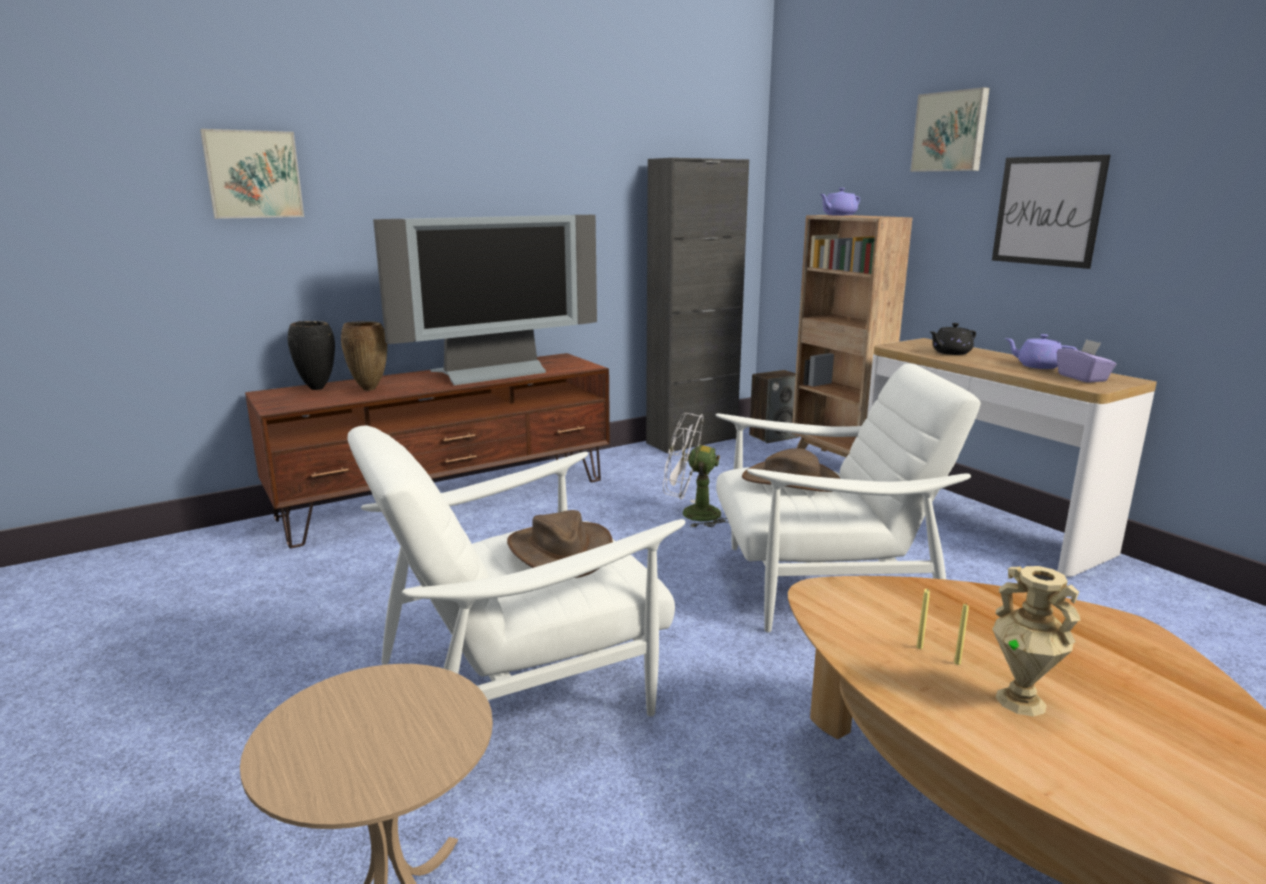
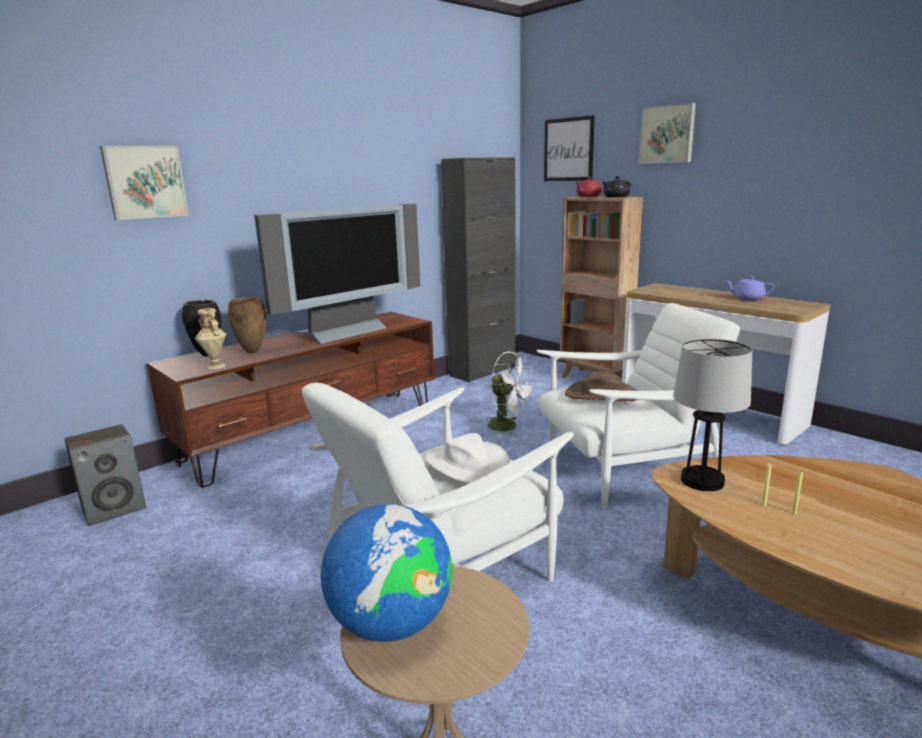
camera: 10 degrees left, 0 degrees up
brown hat [507,510,613,578] -> white hat [425,433,510,484]
white fan [663,413,727,527] -> white fan turned 150 degrees counterclockwise [485,351,536,437]
speaker [749,370,799,443] -> speaker moved to [65,424,146,526]
purple teapot [820,188,860,216] -> red teapot [576,177,601,197]
black teapot [930,323,976,355] -> black teapot moved to [602,176,631,198]
picture [992,155,1110,269] -> picture moved to [544,115,595,181]
beige vase [992,566,1081,716] -> beige vase moved to [195,308,226,369]
purple tissue box [1057,339,1116,383] -> none
none -> globe [321,504,452,642]
none -> table lamp [673,339,752,491]

